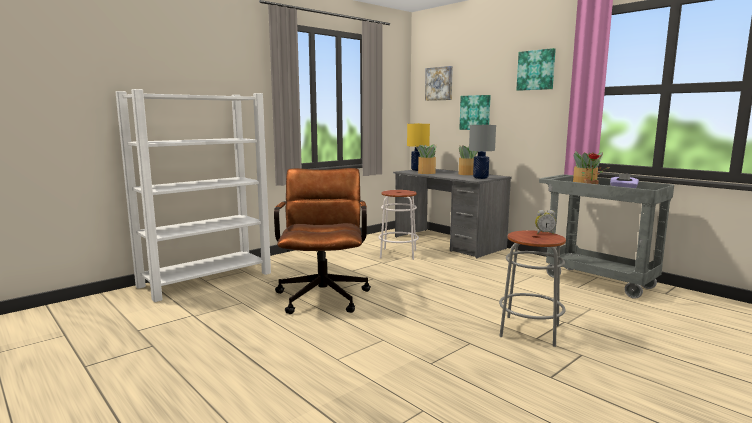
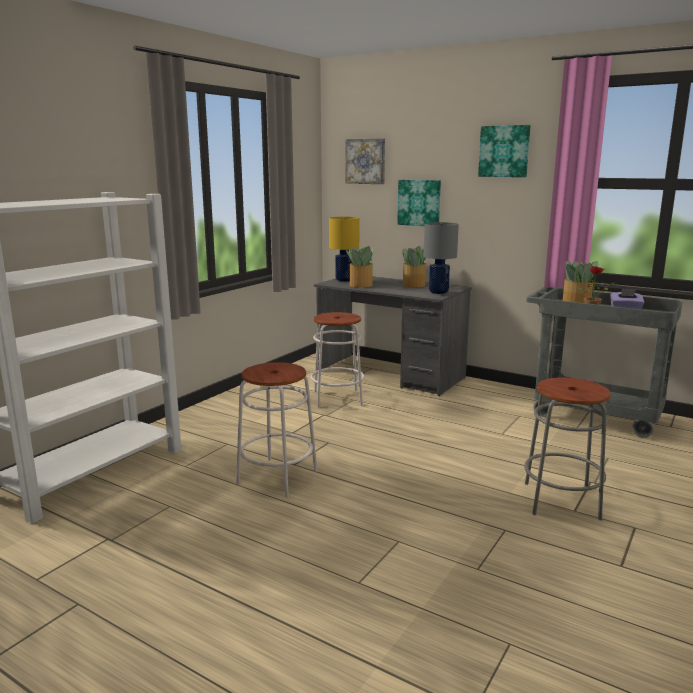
camera: 15 degrees left, 5 degrees up
brown office chair [274,168,371,314] -> white stool [236,362,318,497]
alarm clock [535,210,556,234] -> none

